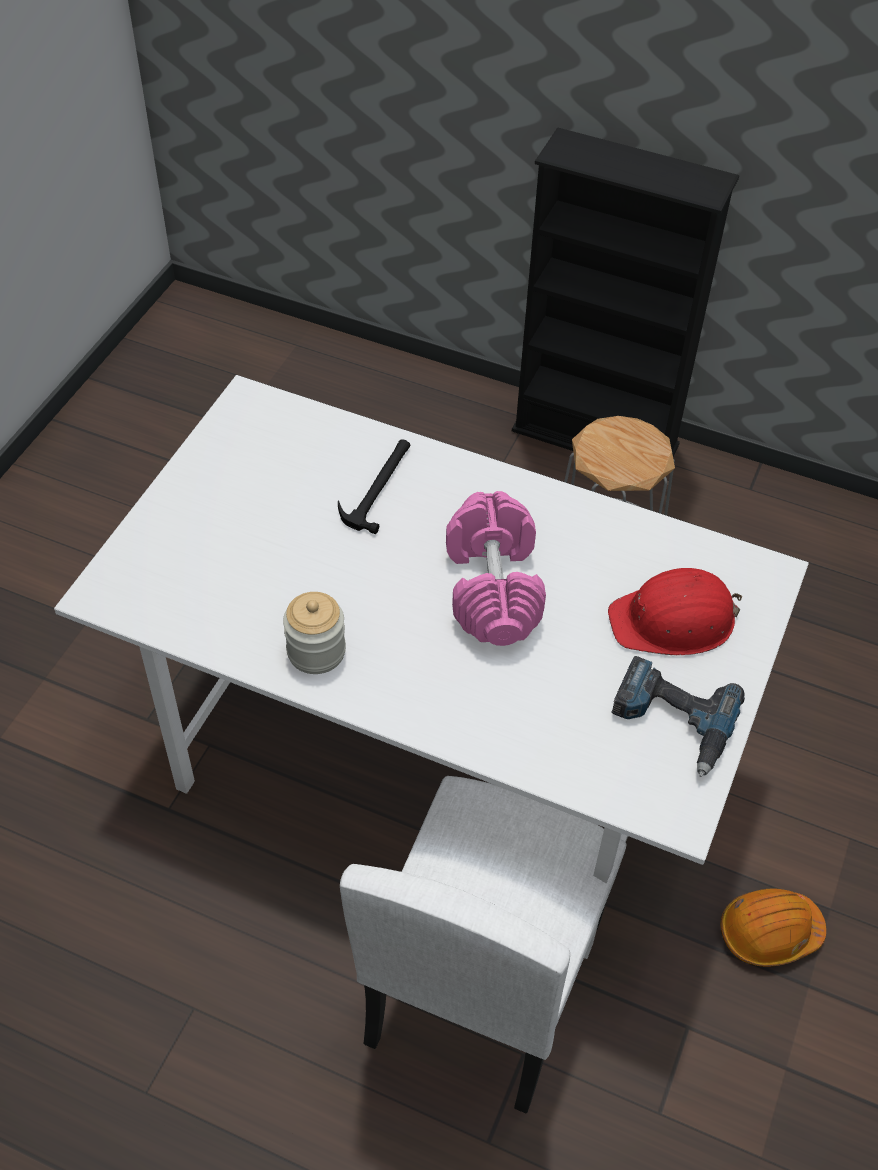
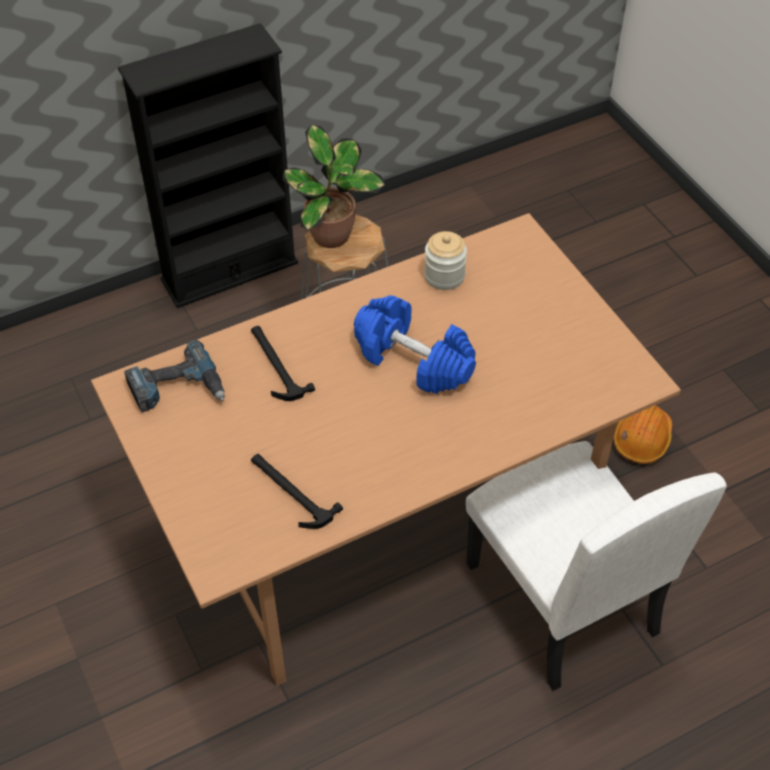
camera: 50 degrees left, 0 degrees up
white dining table [54,375,809,959] -> brown dining table [91,213,681,686]
jar [283,592,346,674] -> jar moved to [424,231,467,290]
pink dumbbell [446,491,546,646] -> blue dumbbell [354,295,476,394]
red hard hat [608,568,742,655] -> none
power drill [612,656,745,777] -> power drill moved to [124,340,225,412]
none -> hammer [251,454,343,529]
none -> potted plant [283,125,385,248]

